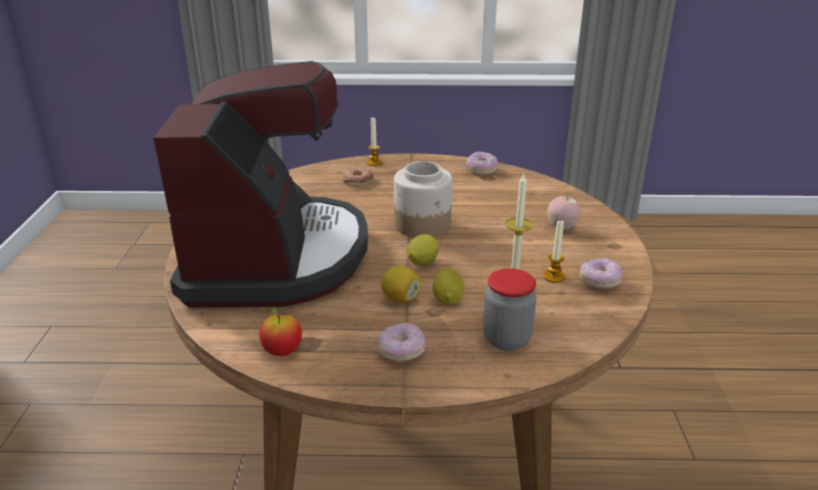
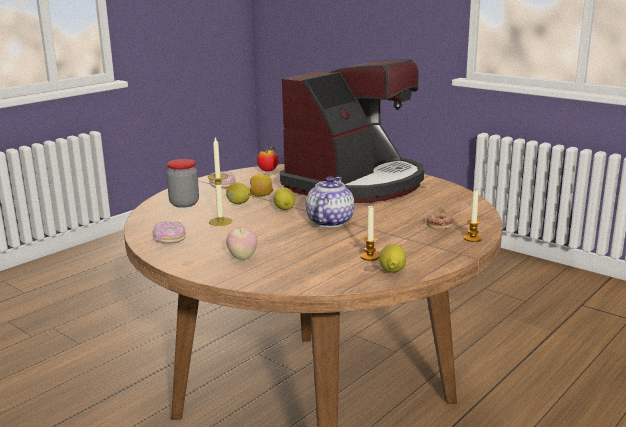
camera: 130 degrees right, 10 degrees down
coffee machine [153,61,368,308] -> coffee machine turned 90 degrees counterclockwise [280,59,424,203]
jar [394,161,452,238] -> teapot [306,177,354,227]
donut [466,151,498,175] -> lemon [379,244,406,272]
candle [543,220,565,283] -> candle moved to [361,206,379,261]

